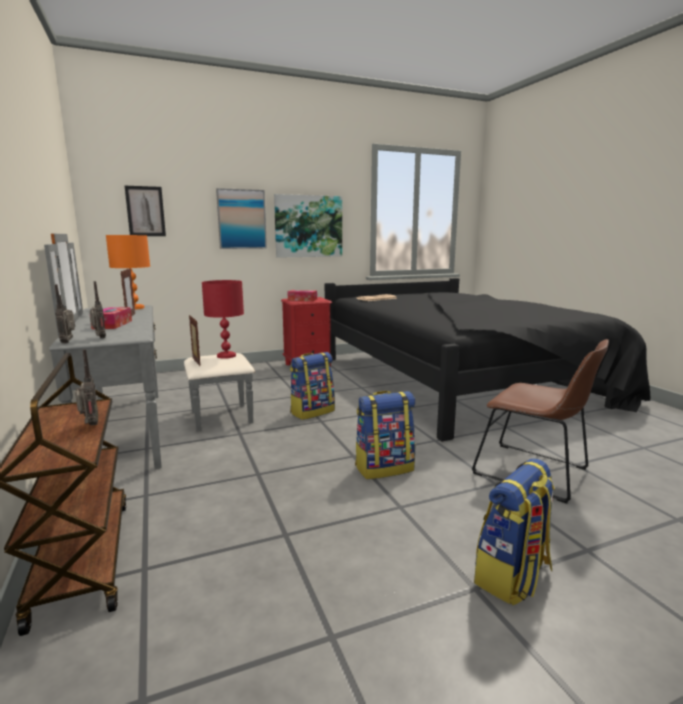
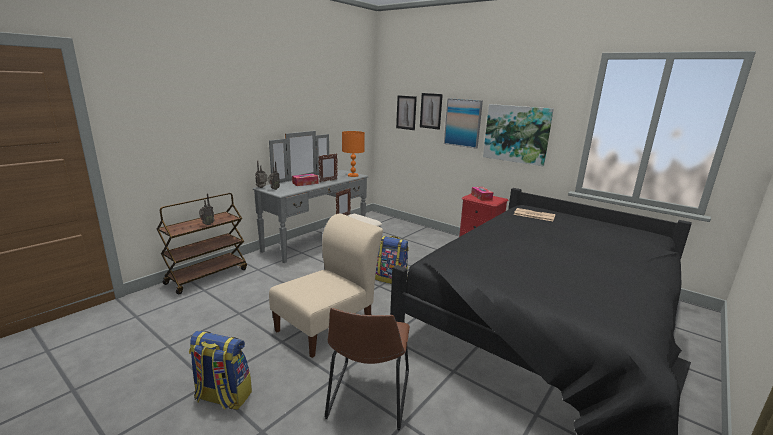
camera: 60 degrees right, 5 degrees up
red table lamp [202,280,244,359] -> none
backpack [355,391,415,479] -> beige chair [269,214,383,358]
none -> picture [420,93,443,130]

